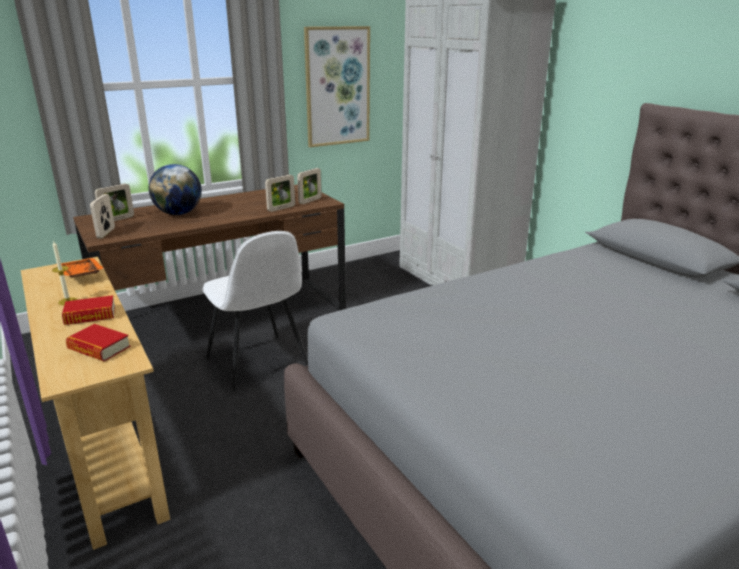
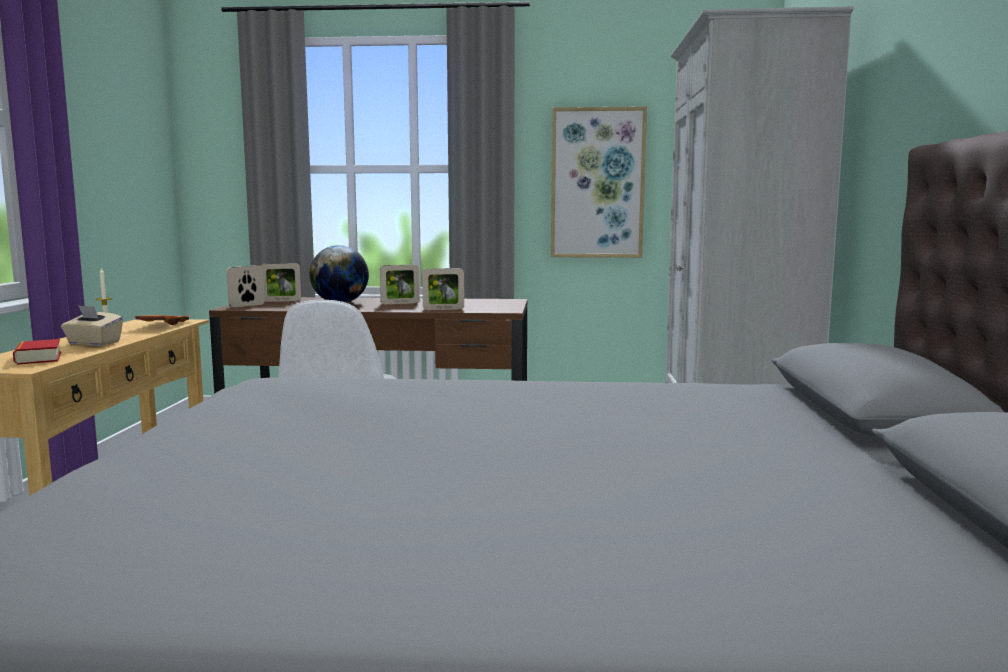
camera: 35 degrees right, 15 degrees down
book [62,295,115,325] -> beige tissue box [61,305,123,346]
picture frame [297,168,321,204] -> picture frame moved to [380,265,420,304]

